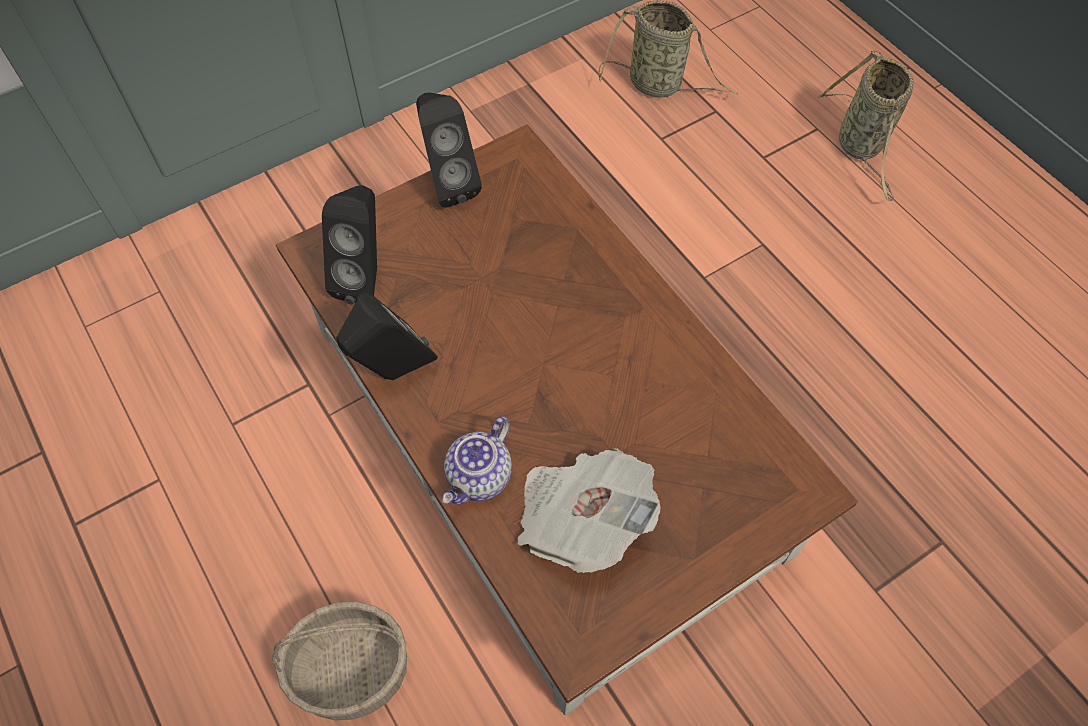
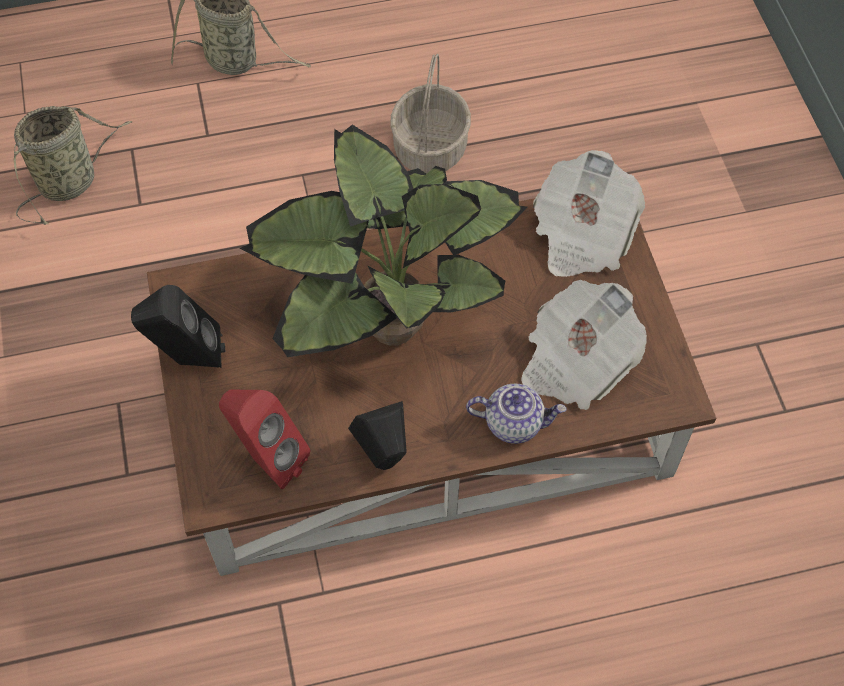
camera: 70 degrees left, 0 degrees up
basket [272,602,407,721] -> basket moved to [390,54,471,174]
black speaker [322,186,377,304] -> red speaker [219,390,311,489]
teapot [442,416,512,505] -> teapot turned 45 degrees counterclockwise [466,384,567,444]
none -> potted plant [240,125,527,357]
none -> newspaper [533,150,645,277]

